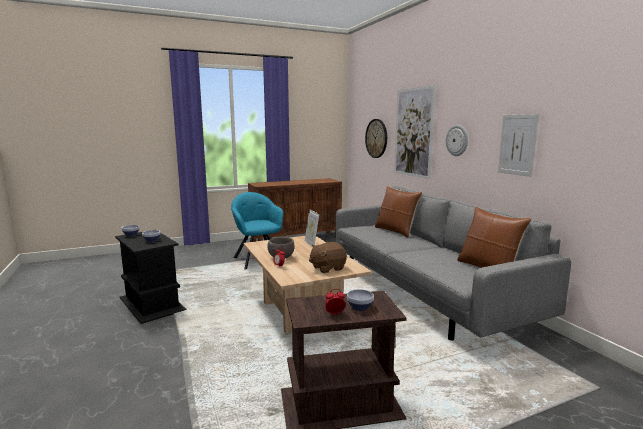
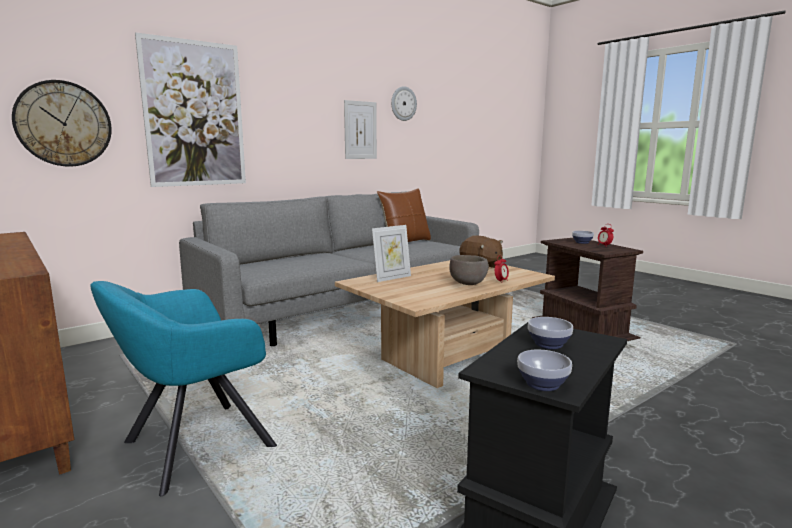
camera: 105 degrees left, 0 degrees up
brown pillow [375,186,422,238] -> none
wall clock [446,125,468,156] -> wall clock moved to [391,86,417,121]

